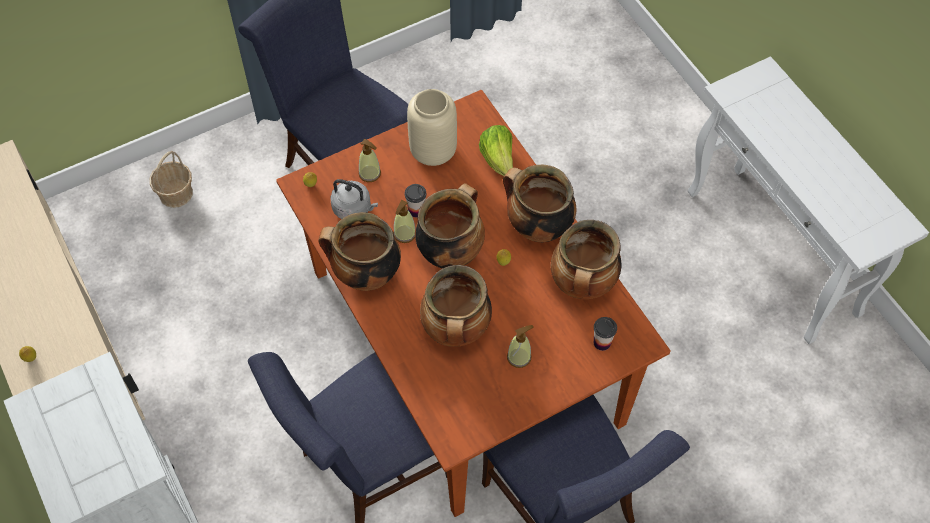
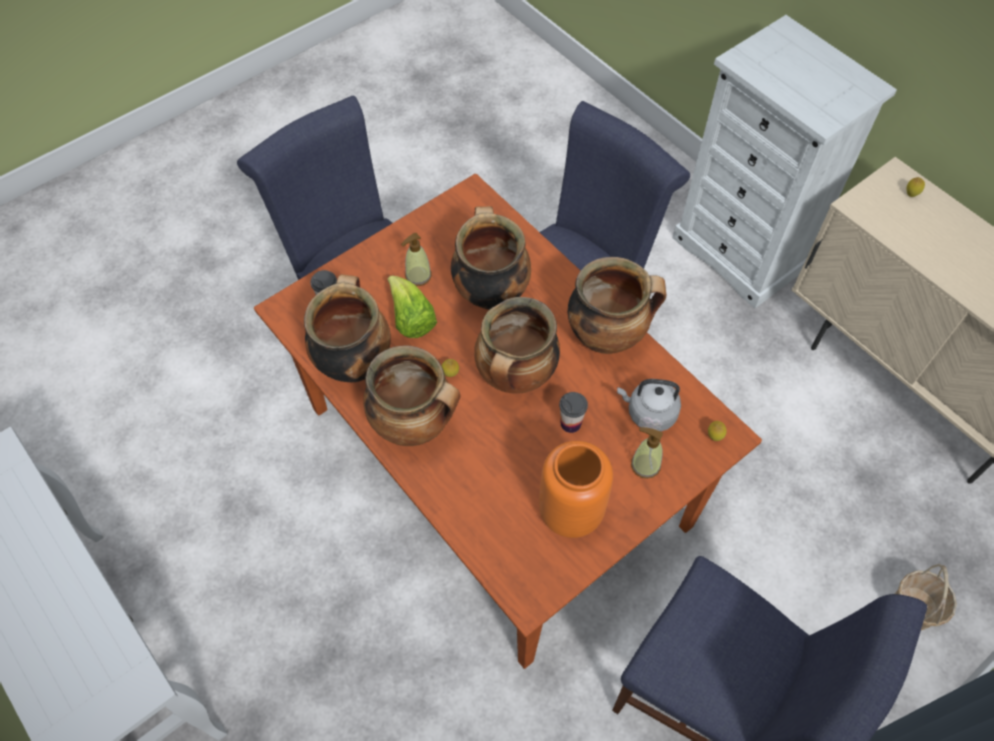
camera: 170 degrees right, 0 degrees up
soap dispenser [393,200,415,243] -> none
beige vase [407,89,457,166] -> orange vase [539,441,613,538]
lettuce [479,125,513,176] -> lettuce moved to [388,275,437,338]

